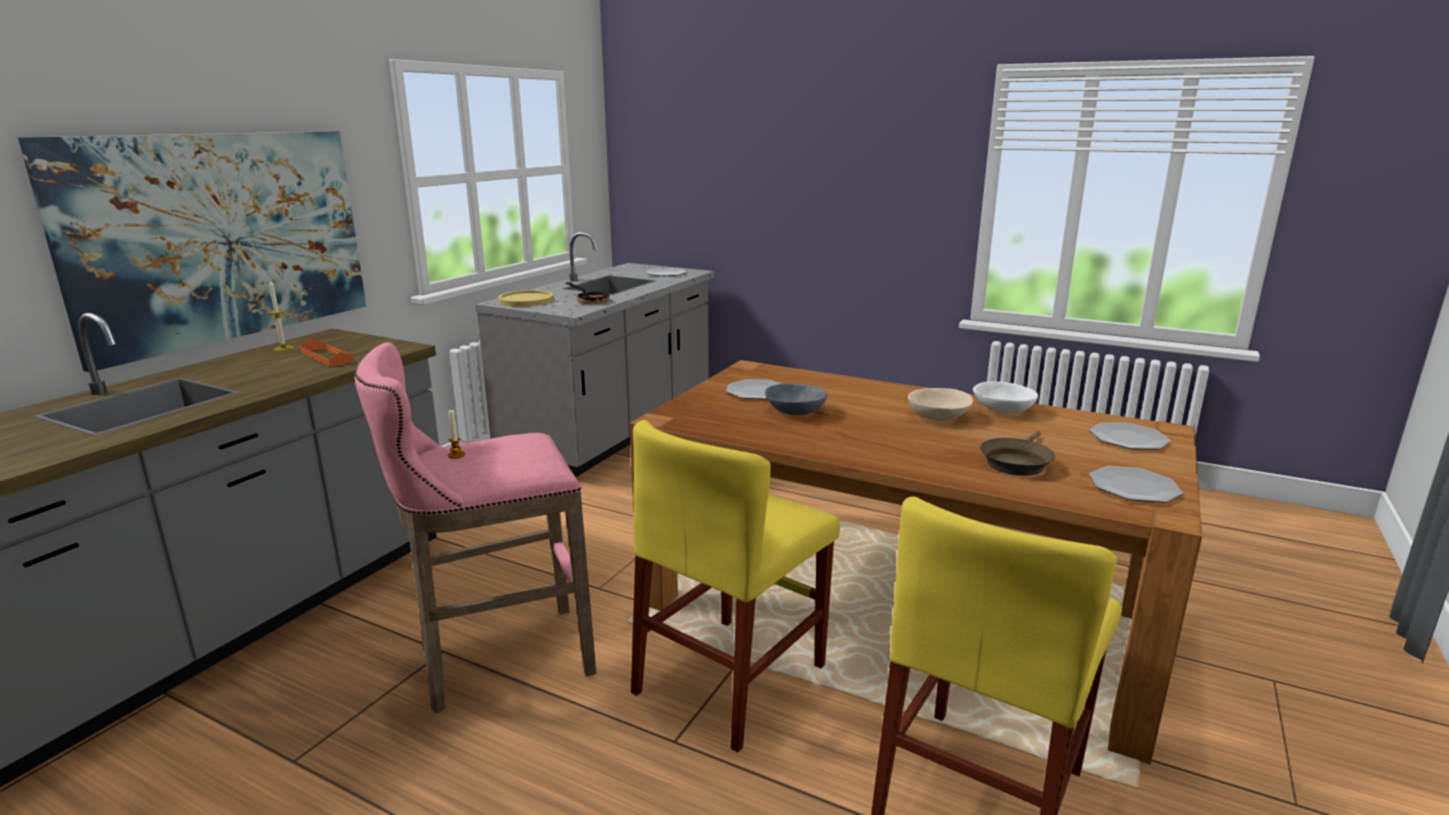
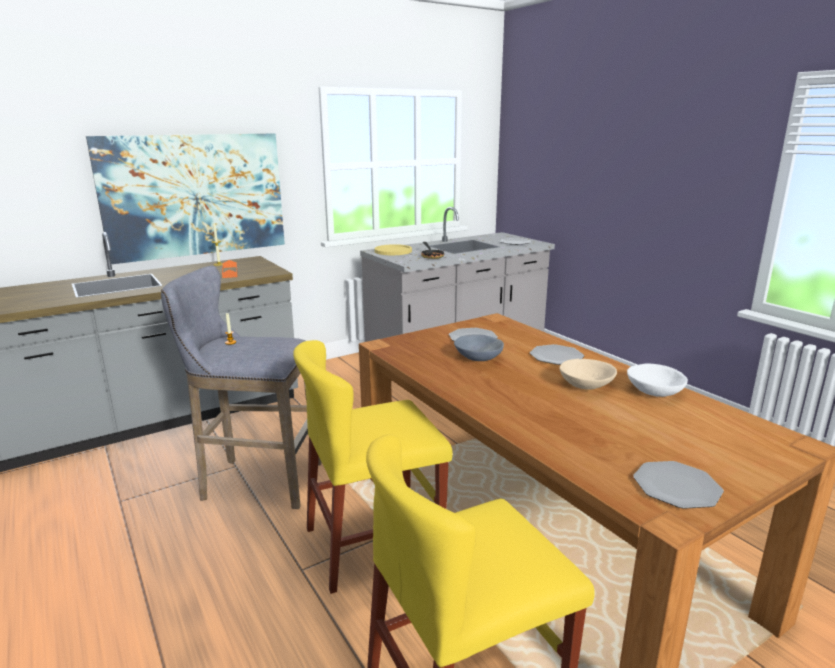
camera: 30 degrees right, 0 degrees up
pink stool [355,342,597,713] -> grey stool [161,266,322,509]
brown frying pan [980,431,1055,476] -> none
plate [1089,423,1171,449] -> plate moved to [530,344,584,365]

